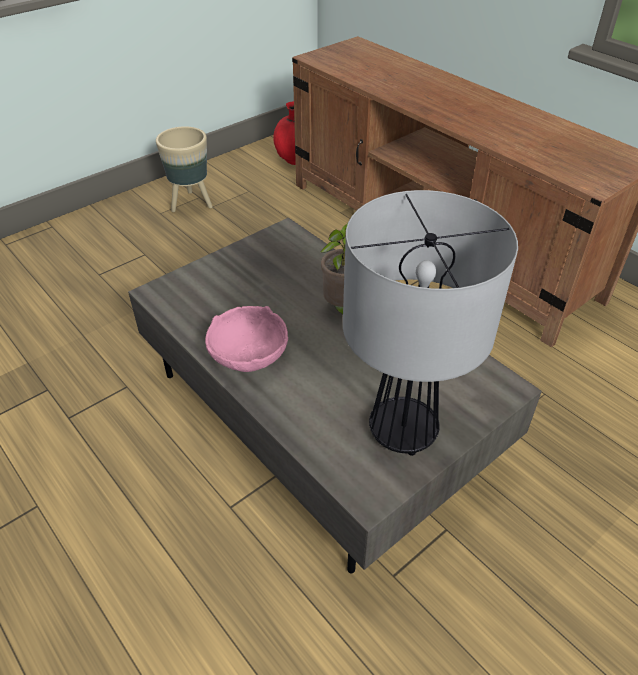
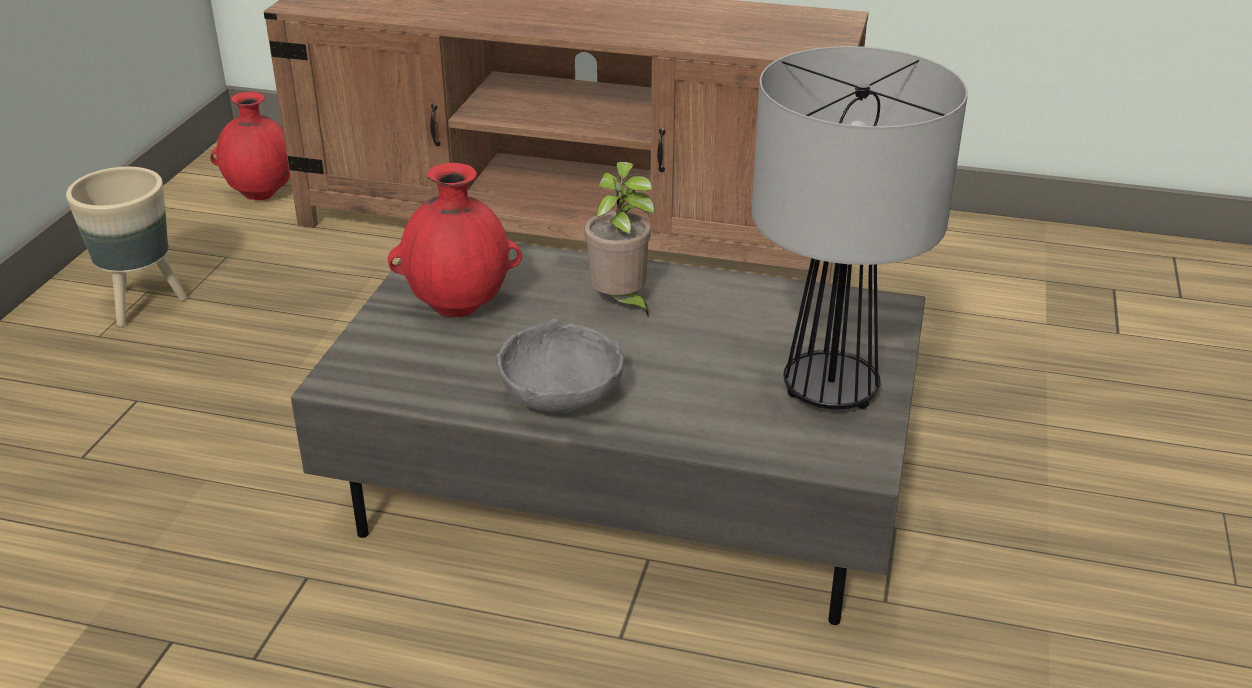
camera: 35 degrees left, 10 degrees down
pink bowl [205,306,288,372] -> grey bowl [496,318,624,414]
none -> red vase [388,163,522,317]

